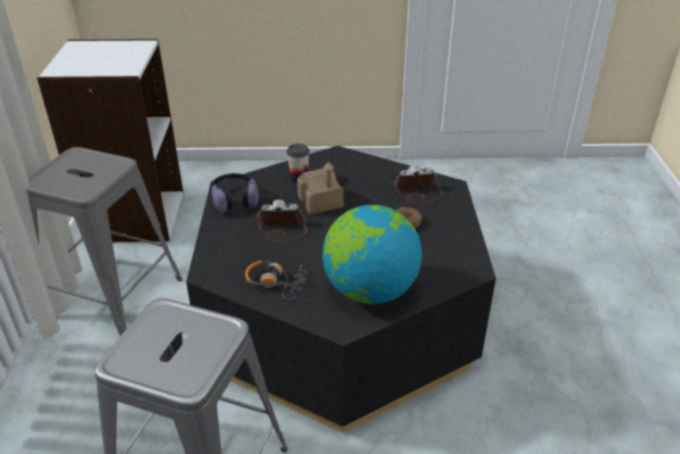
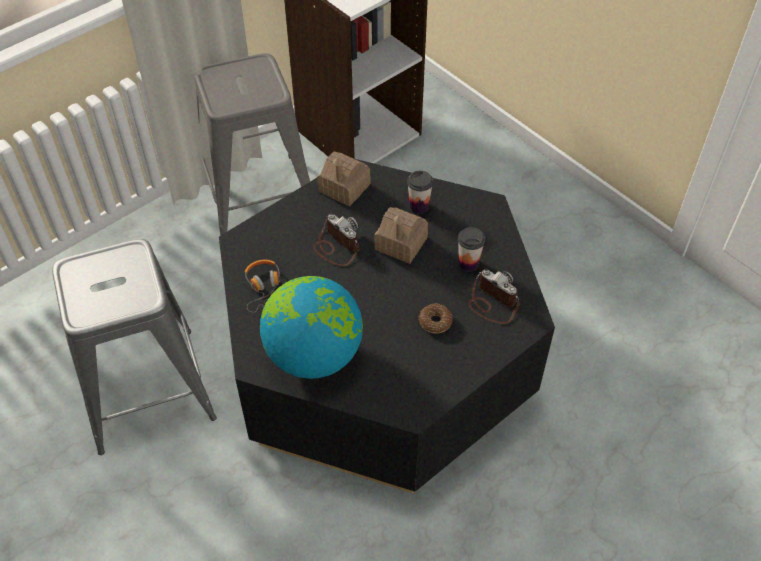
camera: 50 degrees right, 15 degrees up
headphones [210,173,259,214] -> toy house [317,152,371,207]
none -> cup [458,227,485,272]

